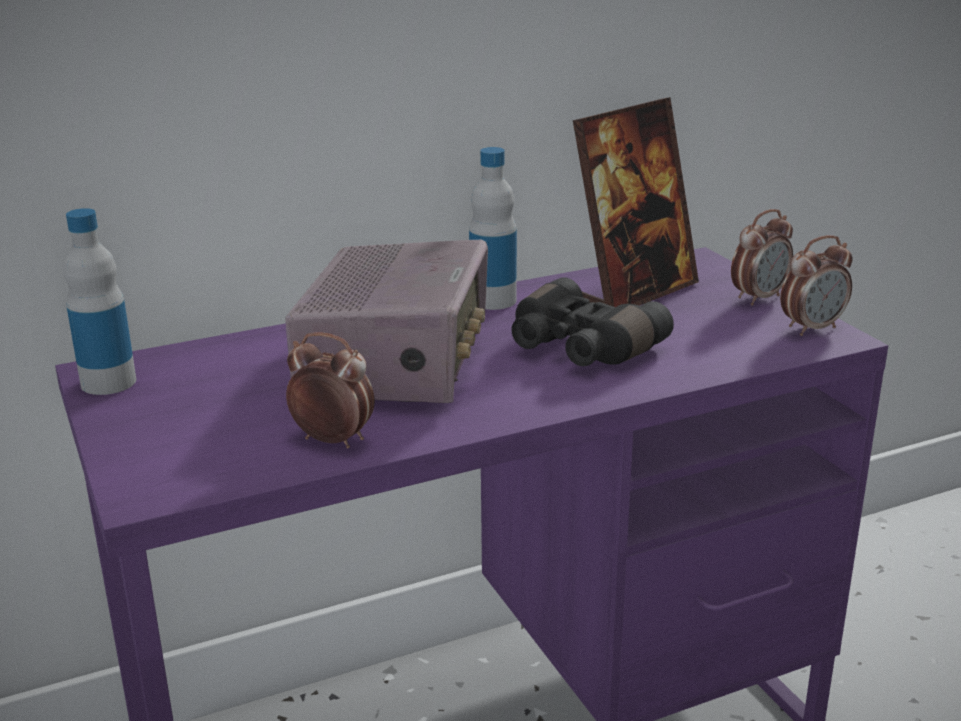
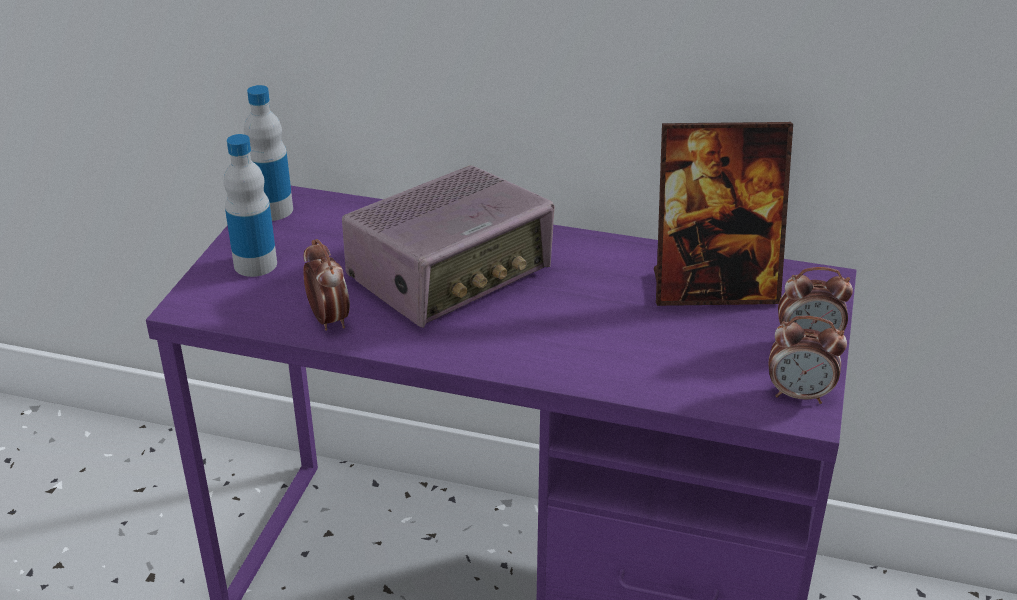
camera: 40 degrees right, 10 degrees up
bottle [469,147,517,310] -> bottle moved to [223,134,277,277]
black binoculars [511,277,674,366] -> none

